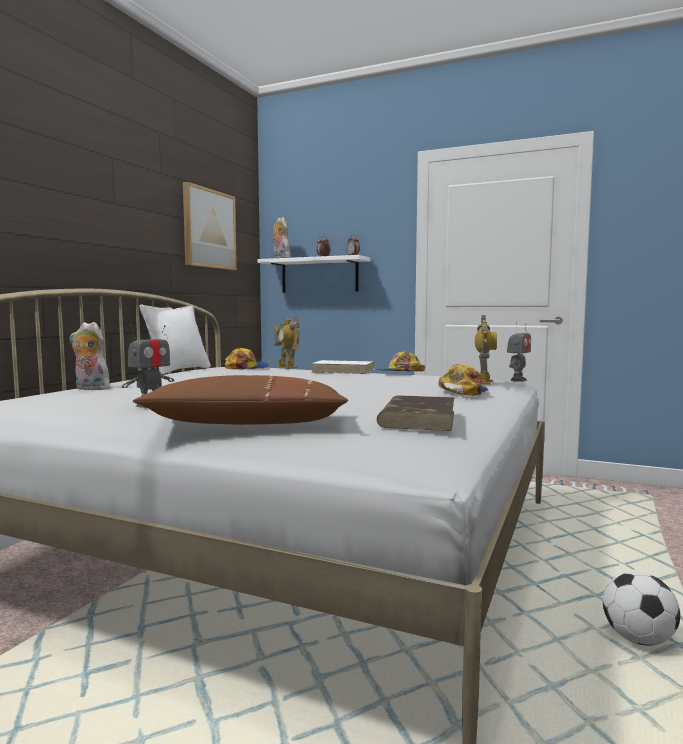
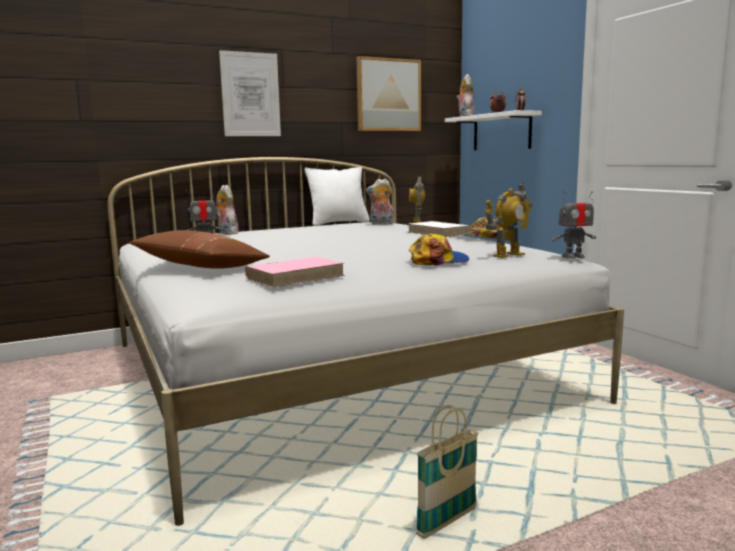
camera: 40 degrees right, 5 degrees up
cap [225,348,269,370] -> plush toy [366,179,394,225]
brown book [377,395,455,431] -> pink book [244,257,345,288]
football [603,571,680,646] -> basket [416,405,478,539]
none -> picture [219,50,281,136]

